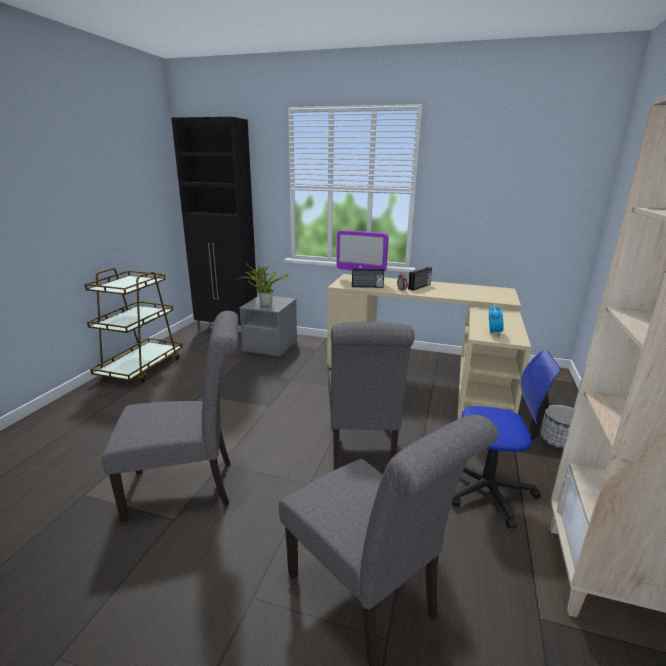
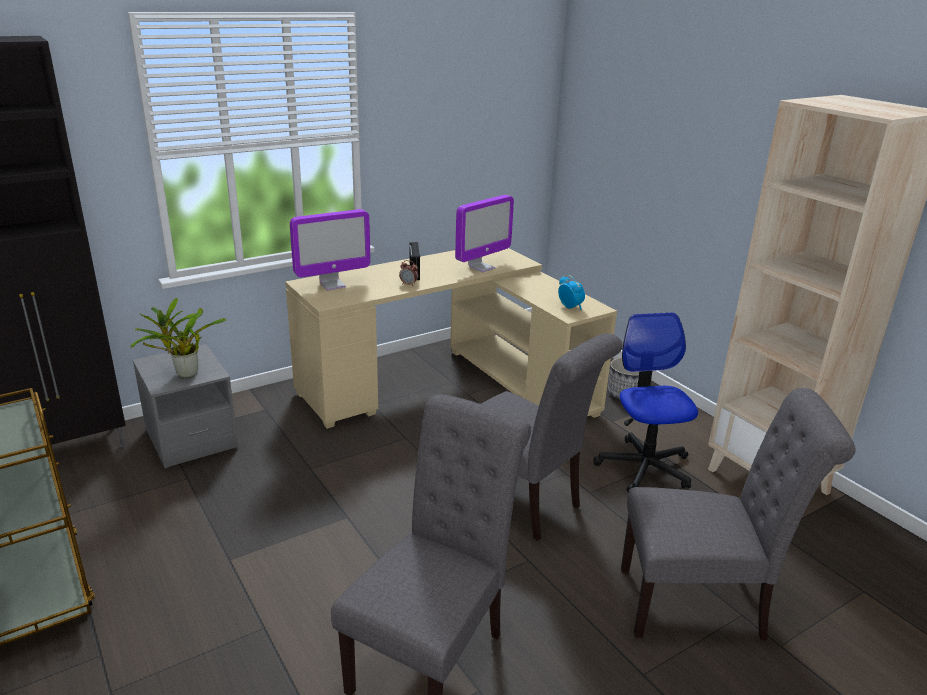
camera: 50 degrees left, 5 degrees up
radio [352,268,384,288] -> none
office chair [452,350,561,528] -> office chair turned 60 degrees counterclockwise [593,312,698,492]
none -> monitor [455,195,514,272]

